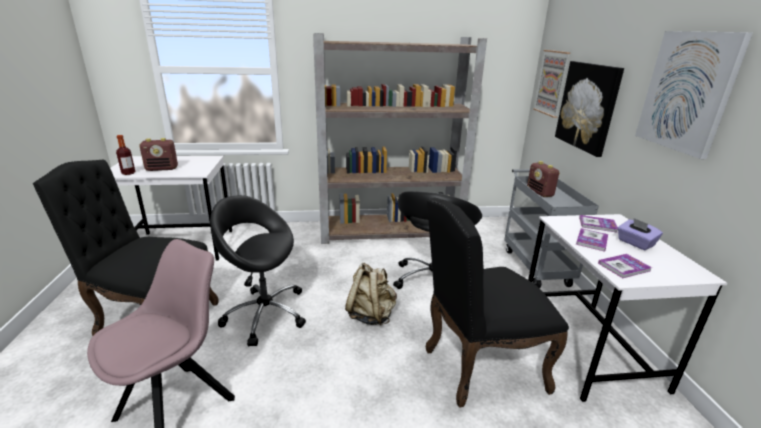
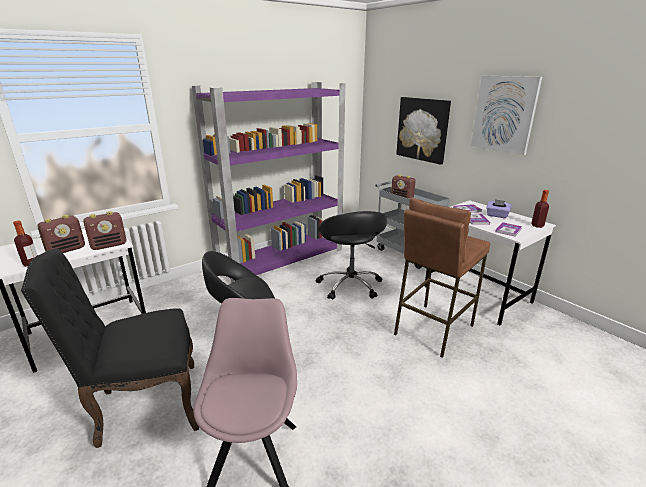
camera: 30 degrees left, 0 degrees up
brown bookcase [313,33,487,244] -> purple bookcase [192,82,345,283]
beige backpack [345,263,397,326] -> none
black chair [426,197,569,408] -> brown stool [394,198,490,358]
picture [533,50,570,118] -> none
none -> radio [83,211,127,250]
none -> bottle [531,190,549,228]

